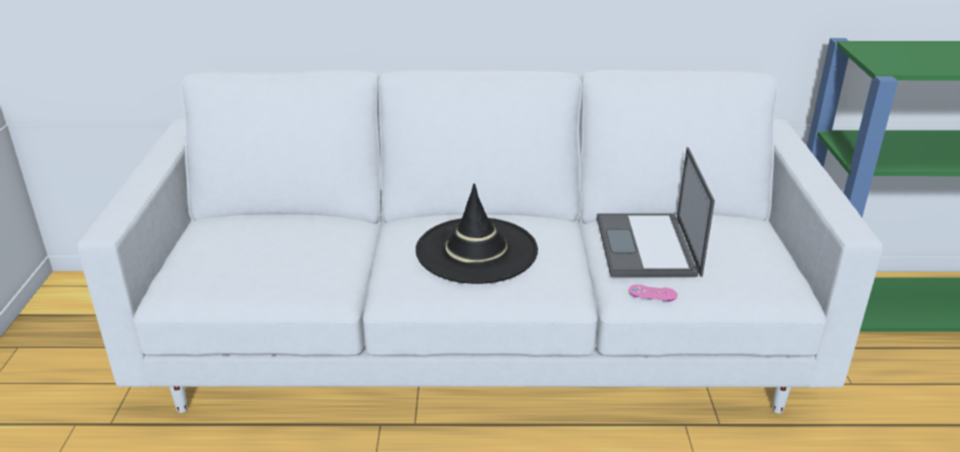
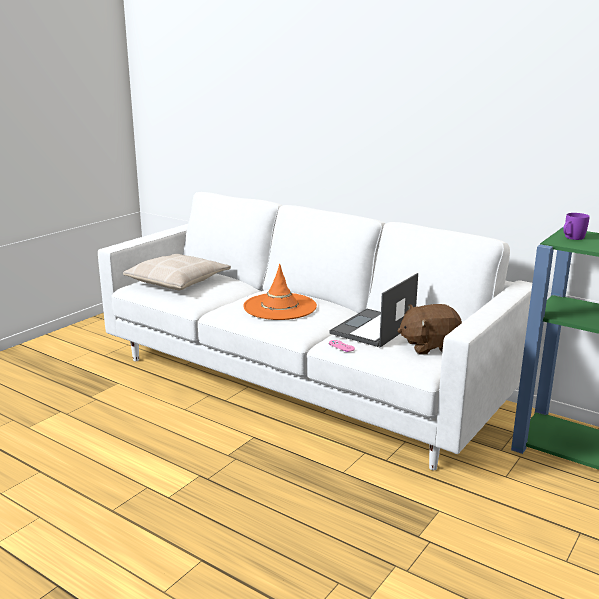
camera: 35 degrees right, 10 degrees down
black hat [416,184,538,284] -> orange hat [243,264,317,320]
none -> beige pillow [123,254,231,290]
none -> brown plush toy [397,304,462,354]
none -> purple mug [563,213,589,240]

